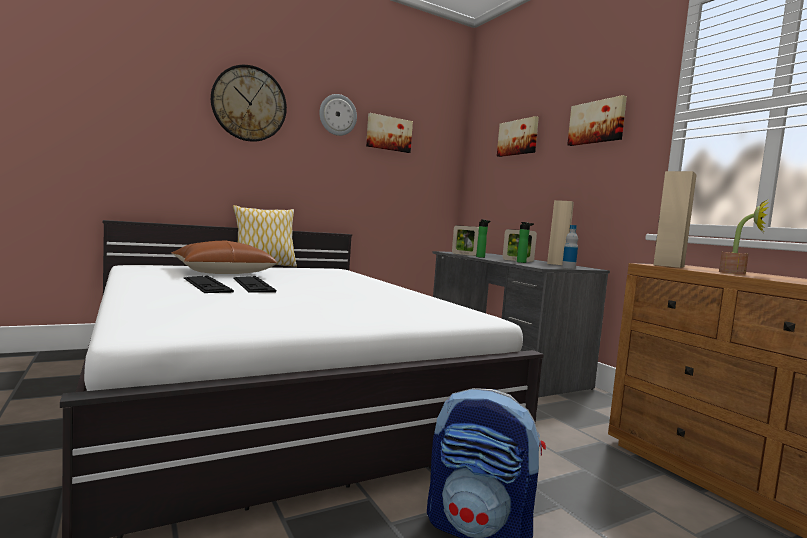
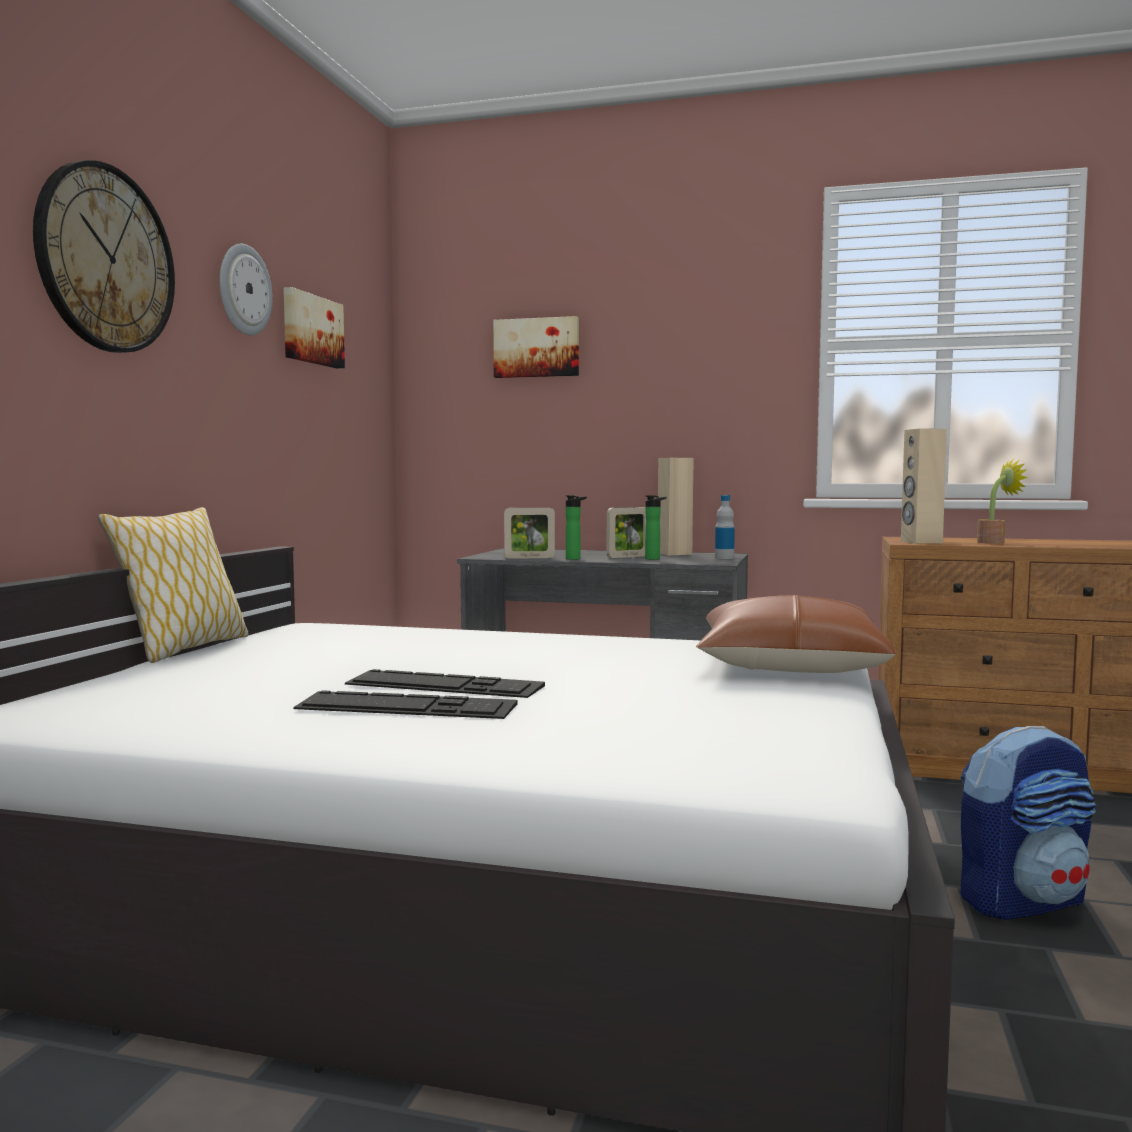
camera: 45 degrees left, 0 degrees up
brown pillow [172,240,277,274] -> brown pillow moved to [696,595,896,673]
picture [567,95,627,146] -> none

